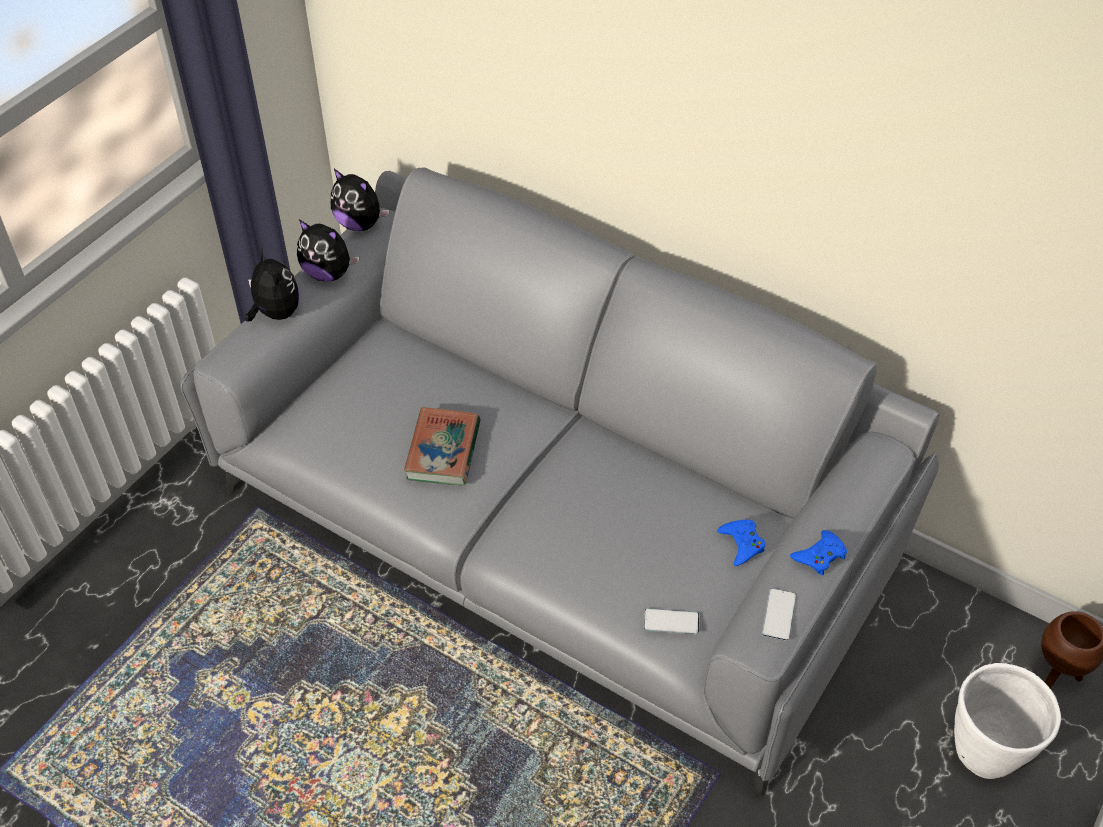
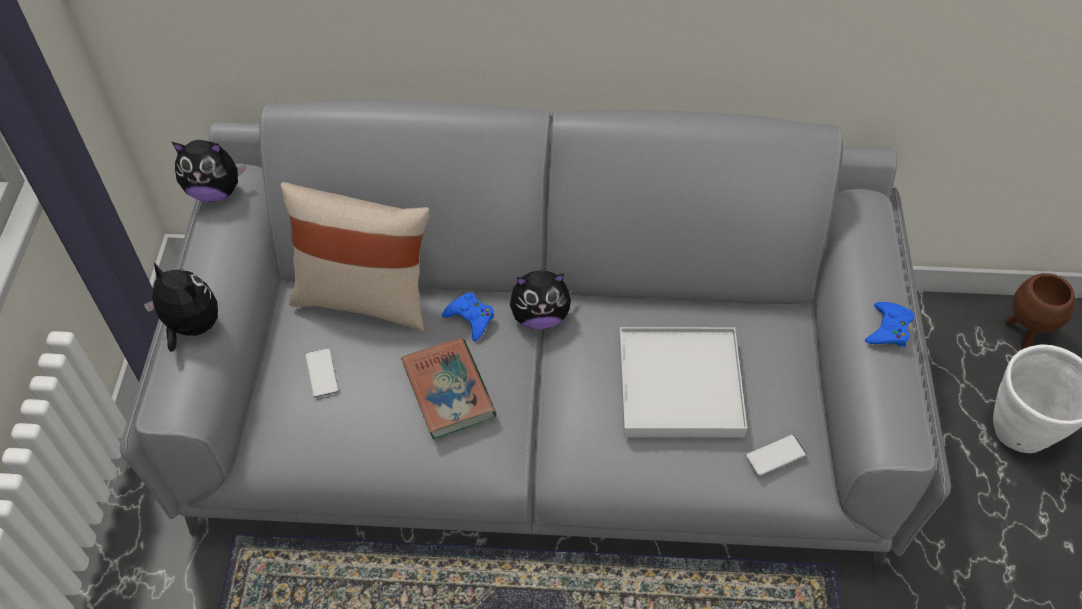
camera: 30 degrees left, 5 degrees up
plush toy [297,220,359,282] -> plush toy moved to [510,271,574,330]
blue game controller [717,520,765,566] -> blue game controller moved to [442,293,494,342]
phone [762,588,796,641] -> phone moved to [305,348,339,398]
none -> beige pillow [281,182,430,331]
none -> white tray [619,327,747,438]

